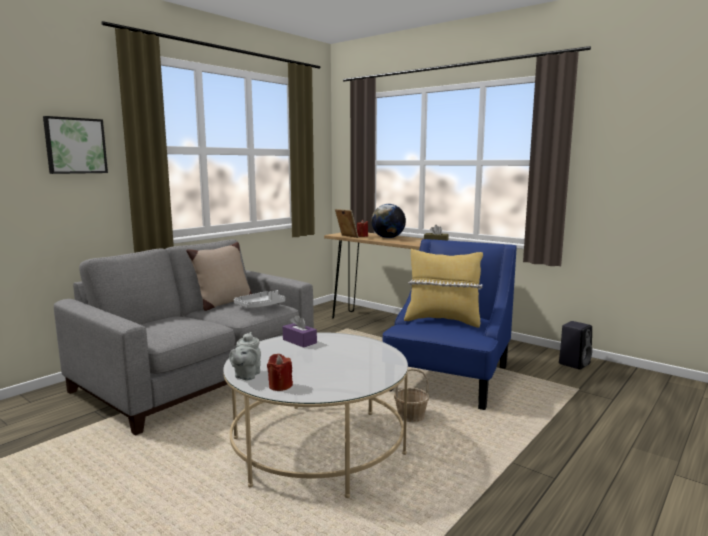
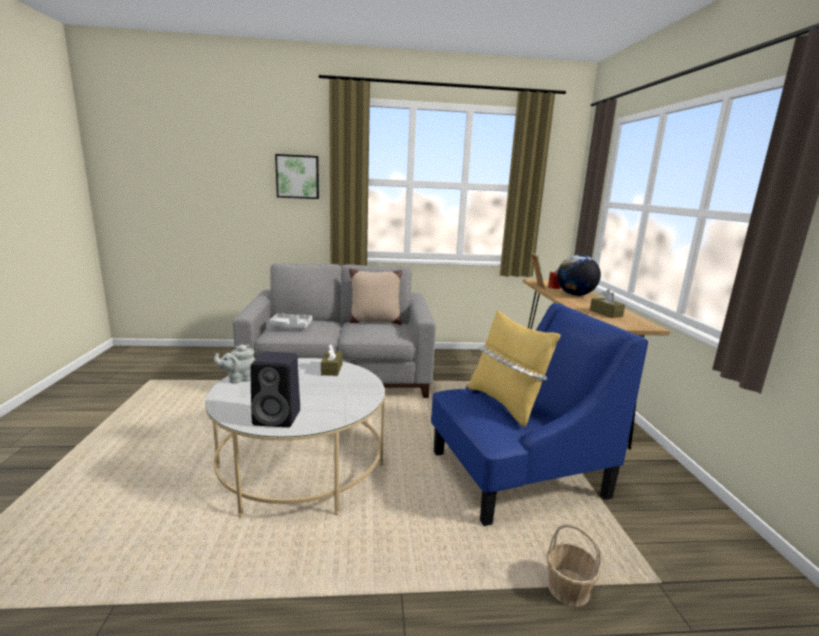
camera: 45 degrees right, 5 degrees up
grey tray [234,290,285,308] -> grey tray moved to [269,314,313,328]
red candle [267,354,293,391] -> none
purple tissue box [283,315,317,347] -> brown tissue box [321,344,343,376]
basket [394,368,429,422] -> basket moved to [546,523,601,607]
black speaker [559,321,592,370] -> black speaker moved to [251,351,300,427]

